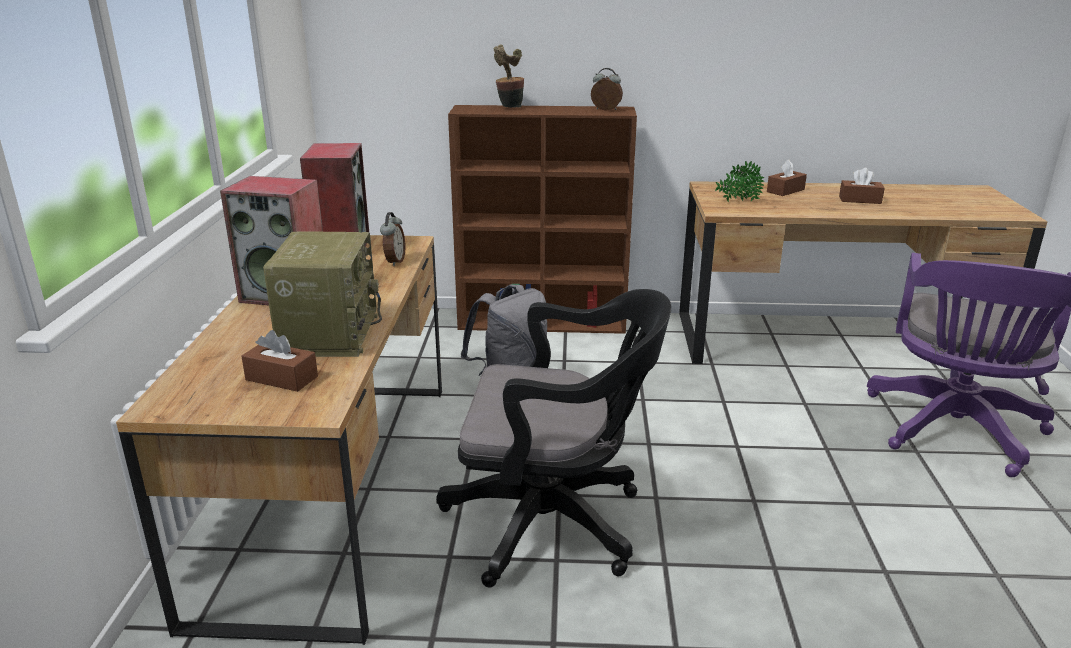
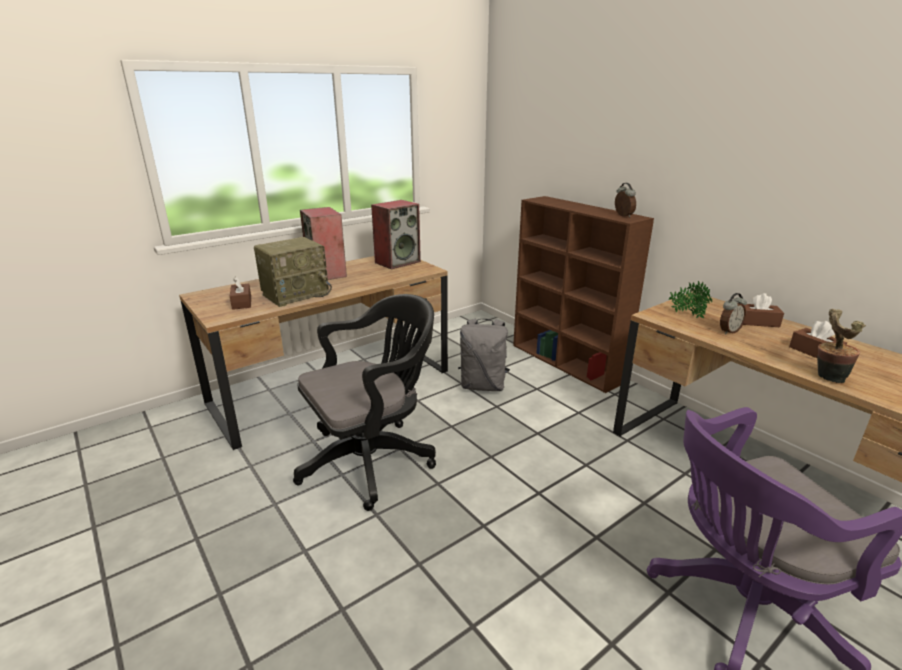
camera: 50 degrees right, 0 degrees up
alarm clock [380,212,405,266] -> alarm clock moved to [720,293,747,334]
black office chair [436,289,672,588] -> black office chair turned 90 degrees counterclockwise [293,294,436,511]
potted plant [494,44,524,108] -> potted plant moved to [817,309,866,383]

